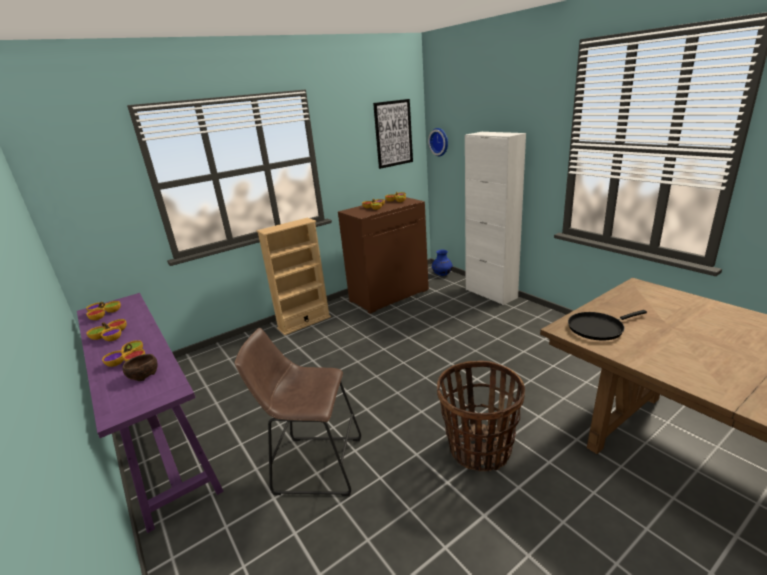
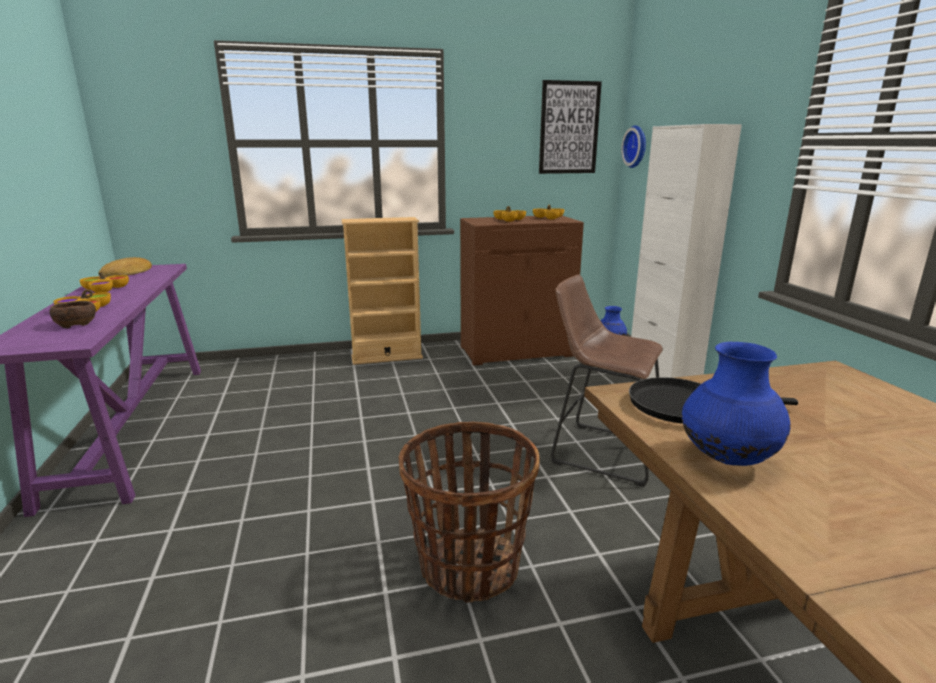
camera: 20 degrees right, 5 degrees down
bowl [86,301,121,320] -> bread [100,257,152,277]
brown stool [235,328,361,496] -> brown stool moved to [551,274,663,487]
none -> blue vase [682,342,791,466]

